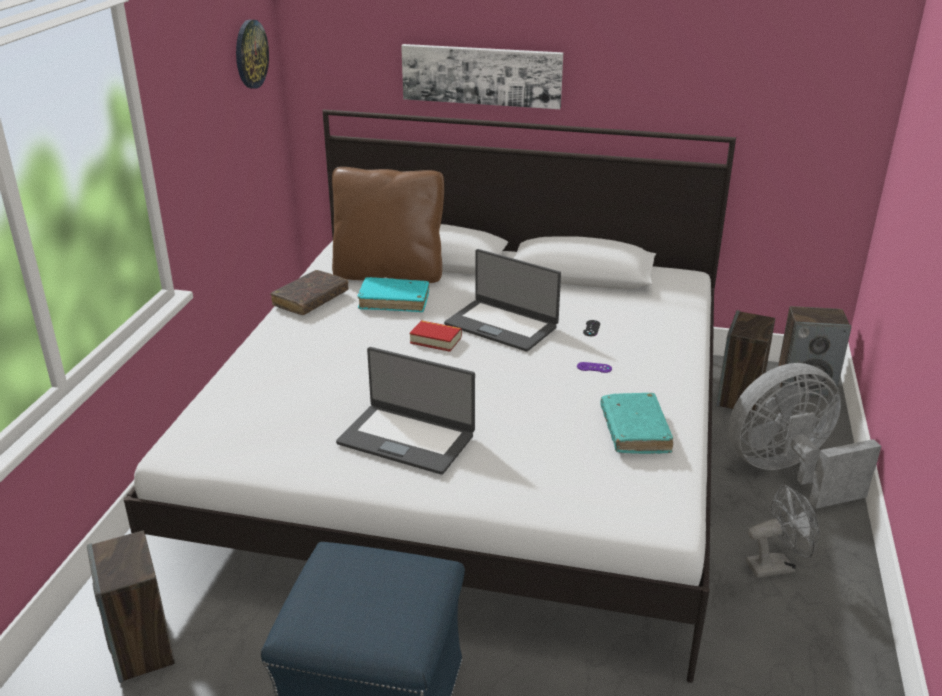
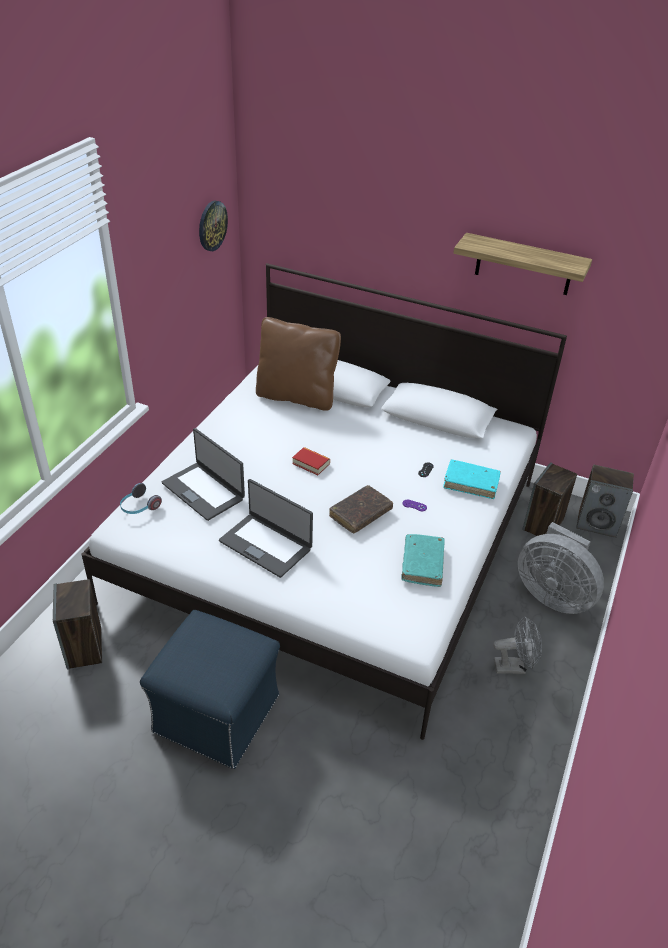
camera: 10 degrees right, 10 degrees up
brown book [271,270,348,315] -> brown book moved to [329,485,393,533]
turquoise book [357,277,429,312] -> turquoise book moved to [443,459,501,499]
picture [401,44,563,109] -> none
laptop [444,249,561,352] -> laptop moved to [162,428,245,521]
grey fan [729,363,881,509] -> grey fan turned 135 degrees counterclockwise [518,522,604,614]
none -> headphones [120,483,162,514]
none -> shelf [453,233,592,295]

